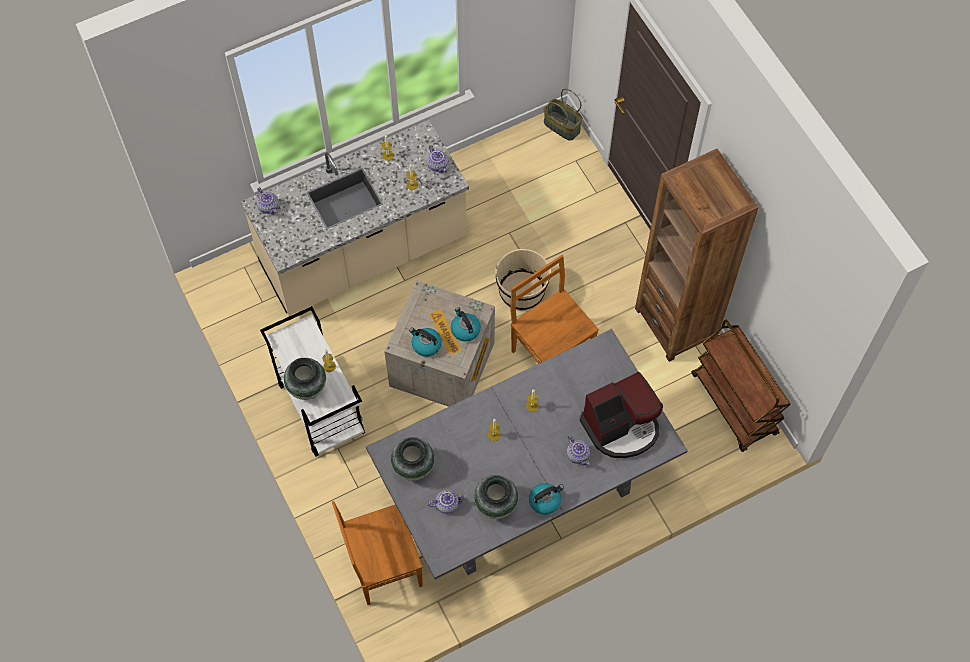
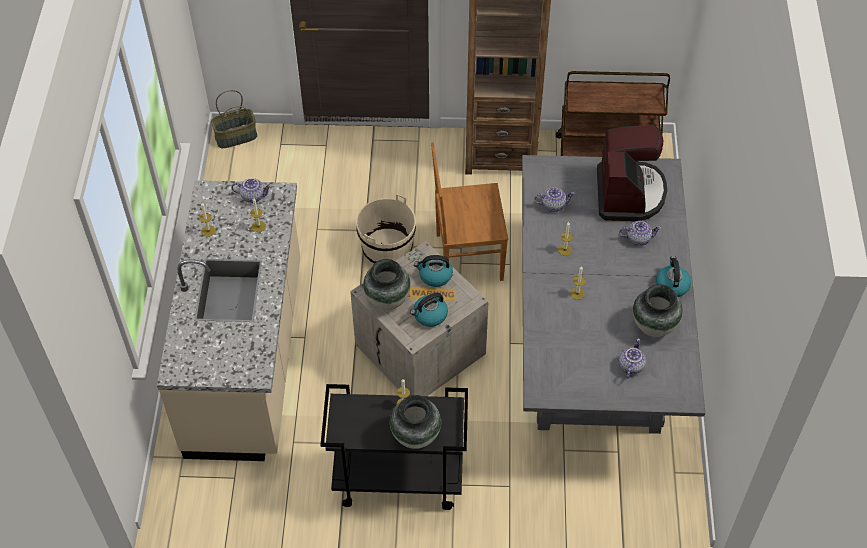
camera: 60 degrees left, 10 degrees down
teapot [257,187,279,215] -> teapot moved to [534,187,575,212]
white cart [260,306,365,456] -> black cart [320,384,468,510]
brown chair [332,501,423,605] -> none
vase [391,437,434,481] -> vase moved to [363,259,411,310]

